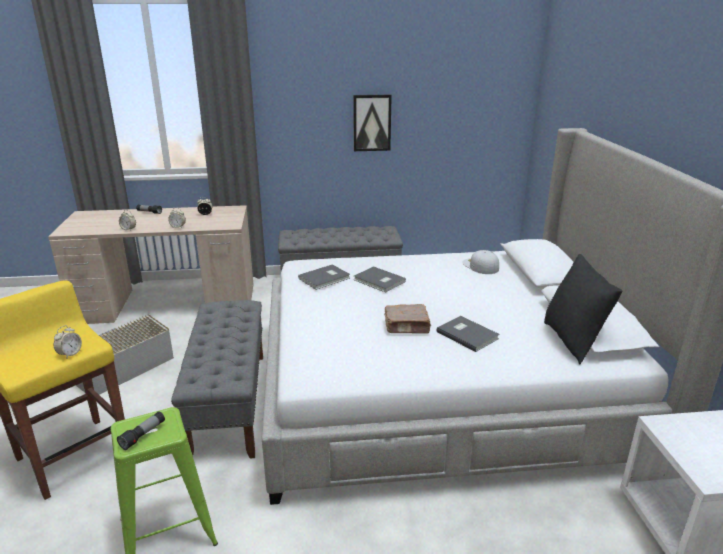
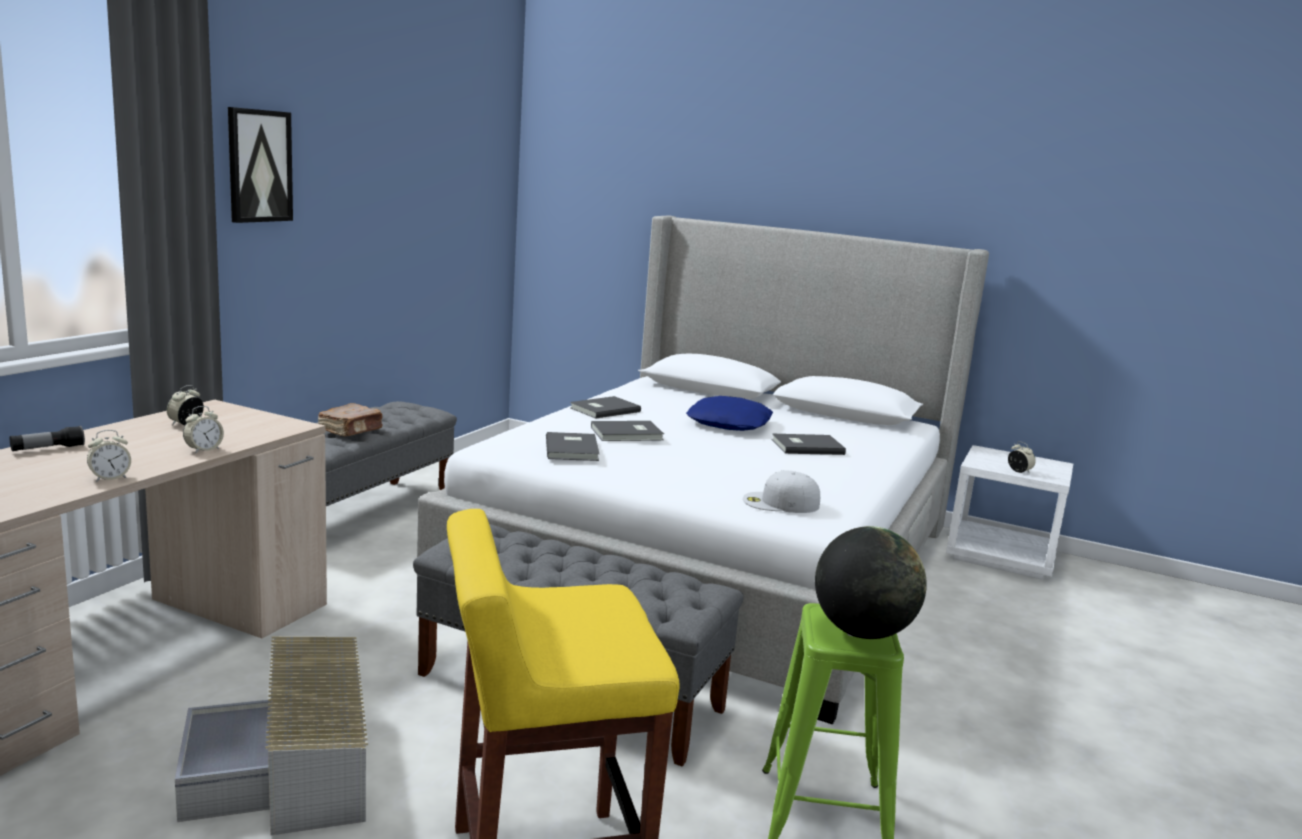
camera: 60 degrees left, 10 degrees down
alarm clock [53,325,82,358] -> alarm clock moved to [1008,441,1036,473]
flashlight [117,411,165,450] -> globe [815,526,927,639]
picture [353,95,392,151] -> picture moved to [228,107,293,223]
brown book [384,304,431,334] -> brown book moved to [318,403,383,436]
white cap [462,250,499,274] -> white cap moved to [743,470,820,513]
black pillow [544,254,623,364] -> none
none -> grey book [570,396,641,419]
none -> blue pillow [686,396,773,431]

